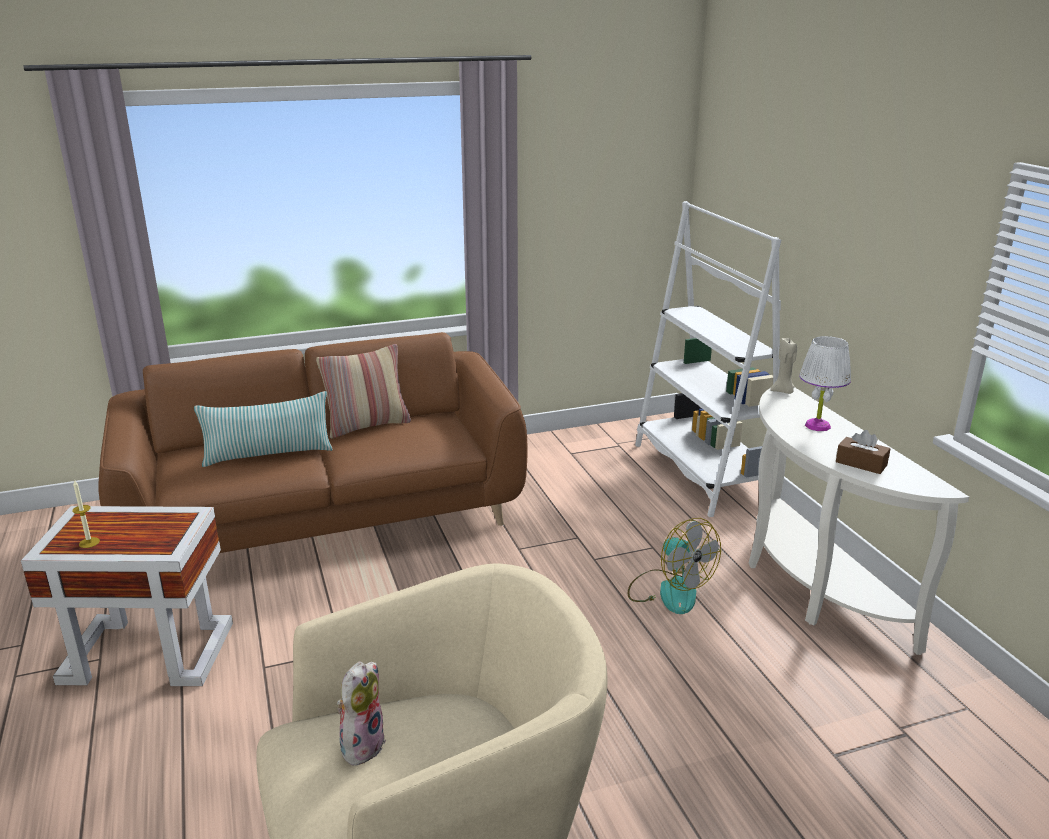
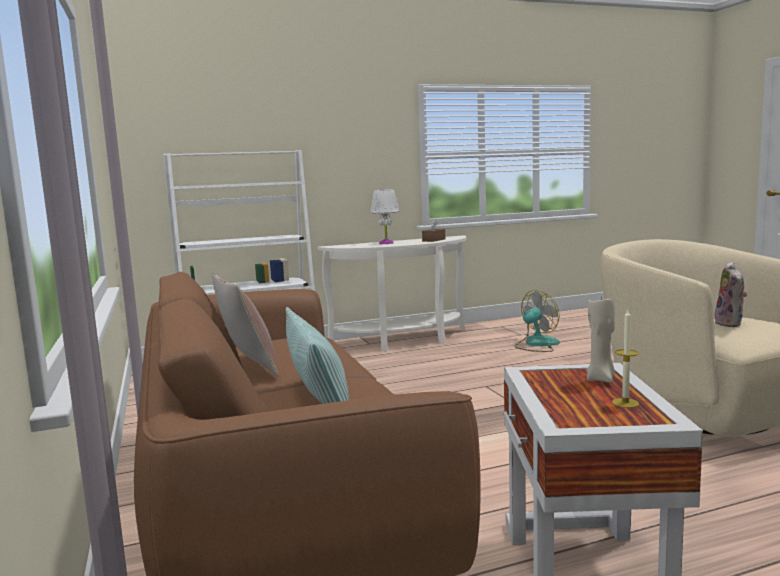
camera: 90 degrees left, 15 degrees down
plush toy [337,662,386,766] -> plush toy turned 105 degrees counterclockwise [714,261,747,327]
fan [628,518,721,614] -> fan moved to [515,290,560,352]
beige candle [770,338,797,394] -> beige candle moved to [586,294,615,383]

